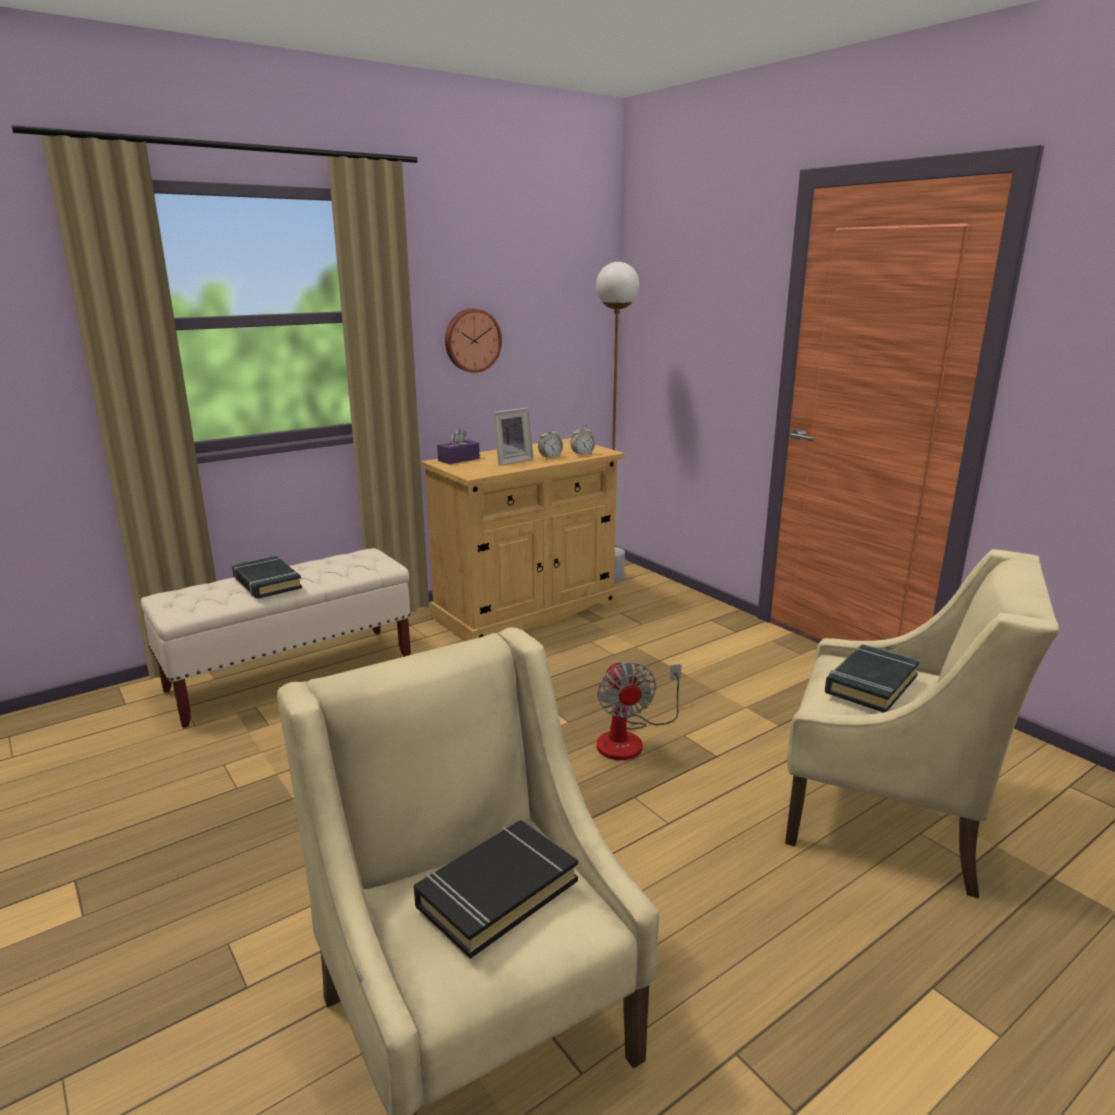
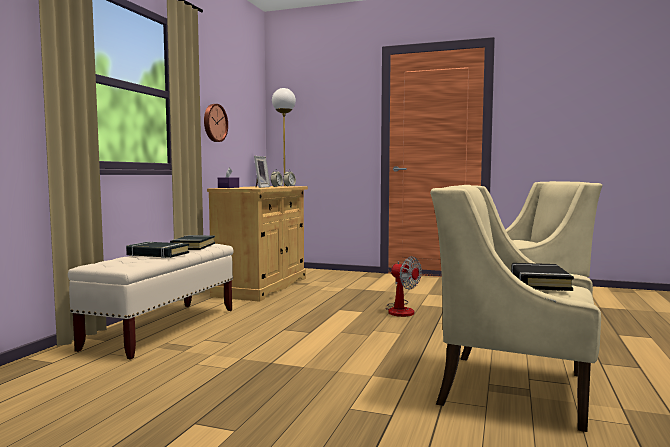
camera: 35 degrees left, 15 degrees down
black book [825,644,920,712] -> black book moved to [170,235,215,250]

